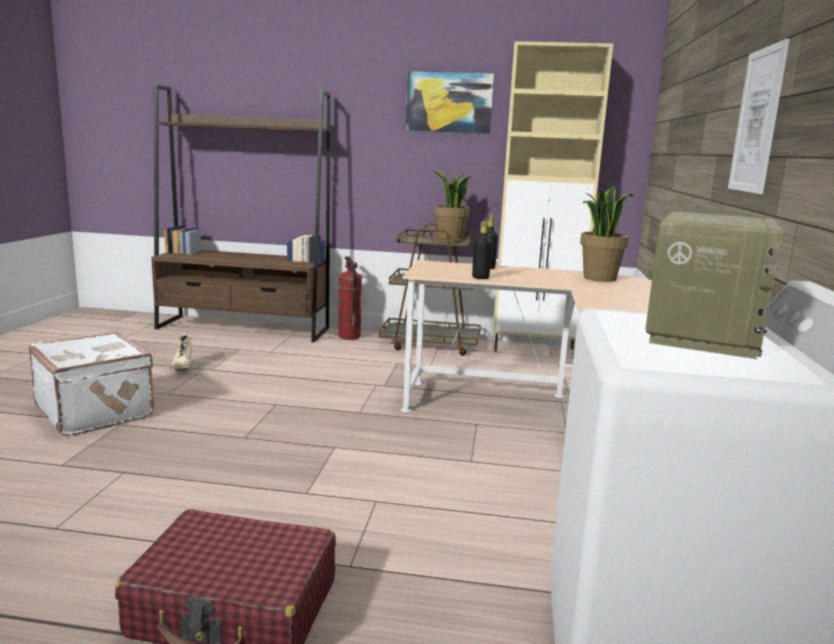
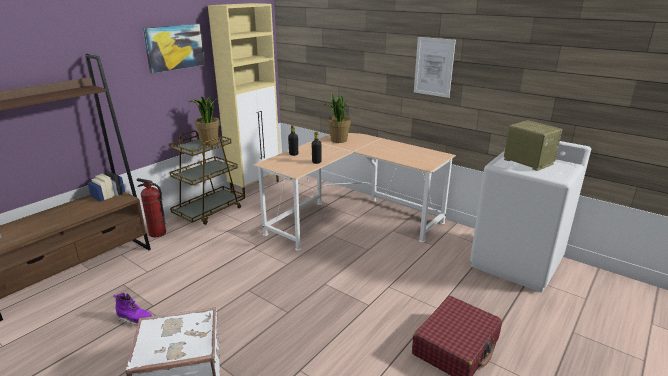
camera: 60 degrees left, 10 degrees up
beige boot [170,333,196,371] -> purple boot [113,293,152,325]

